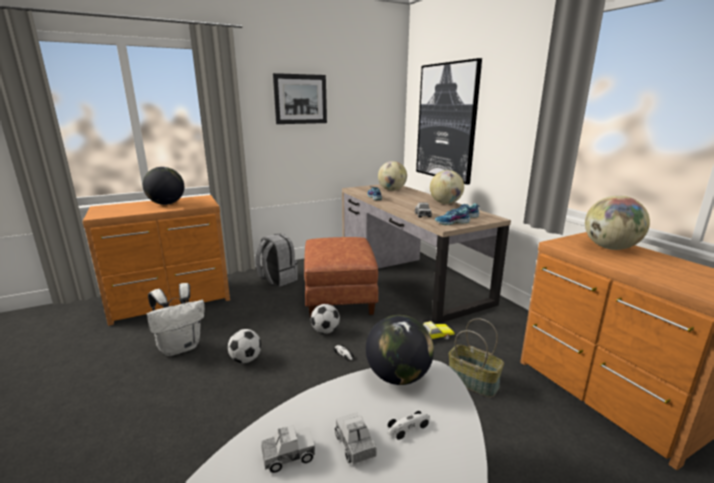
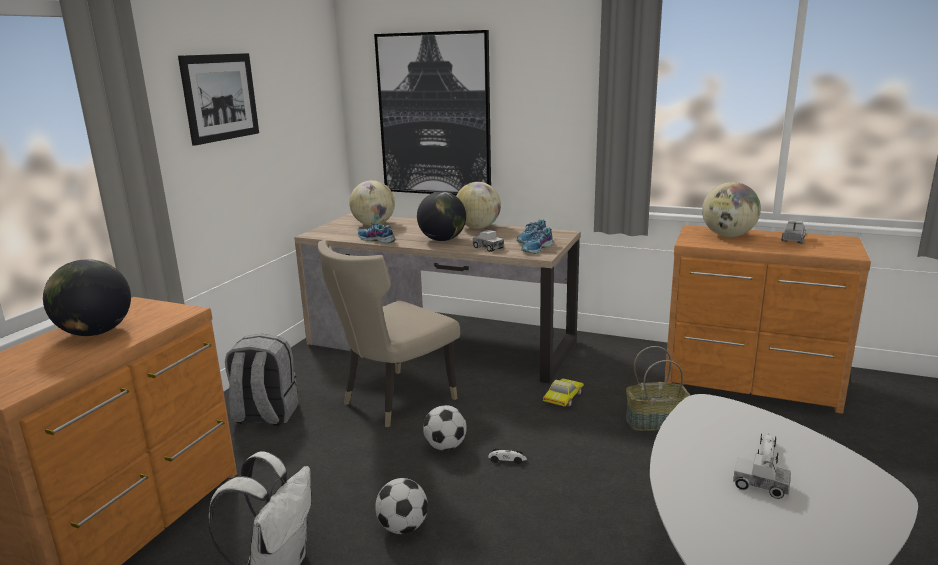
camera: 40 degrees left, 0 degrees up
toy truck [262,425,315,473] -> toy truck moved to [781,220,806,243]
brown ottoman [304,237,379,318] -> beige chair [317,240,460,427]
globe [366,315,434,385] -> globe moved to [417,191,466,241]

